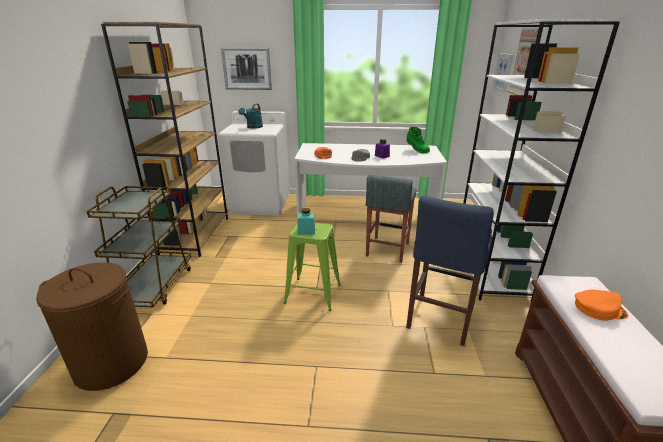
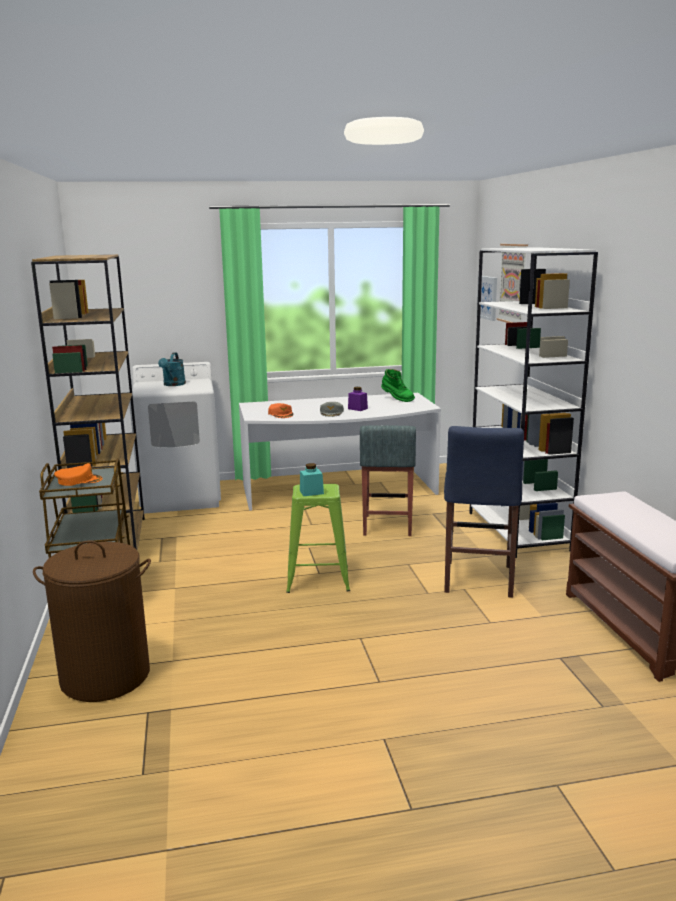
camera: 15 degrees left, 10 degrees down
picture [221,47,272,90] -> none
orange cap [575,290,629,321] -> orange cap moved to [54,463,103,486]

